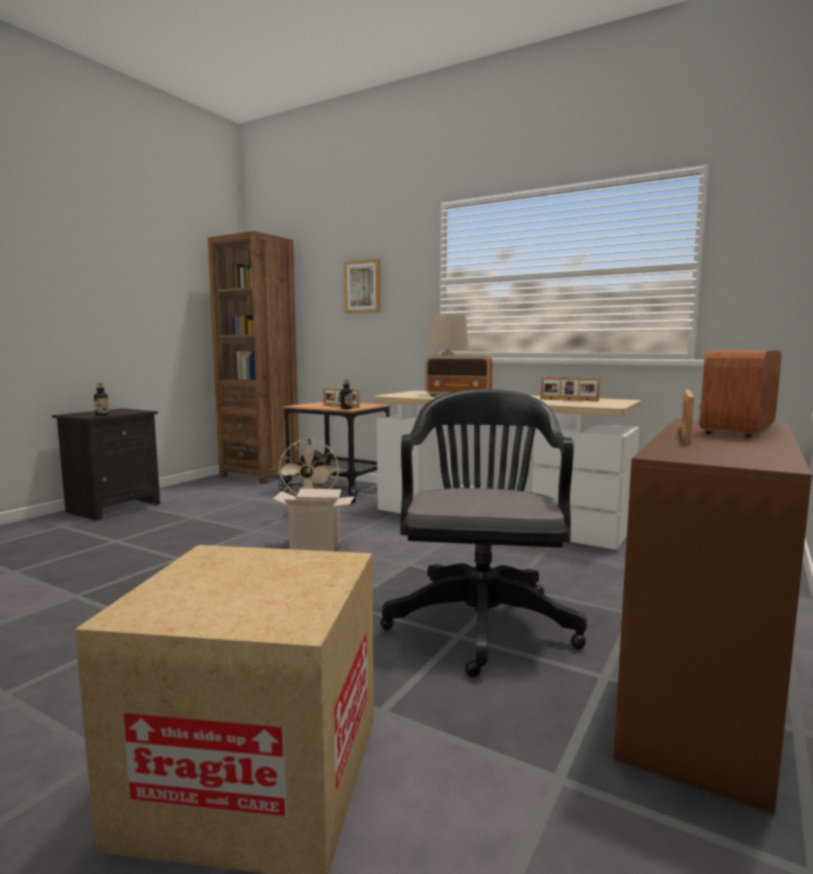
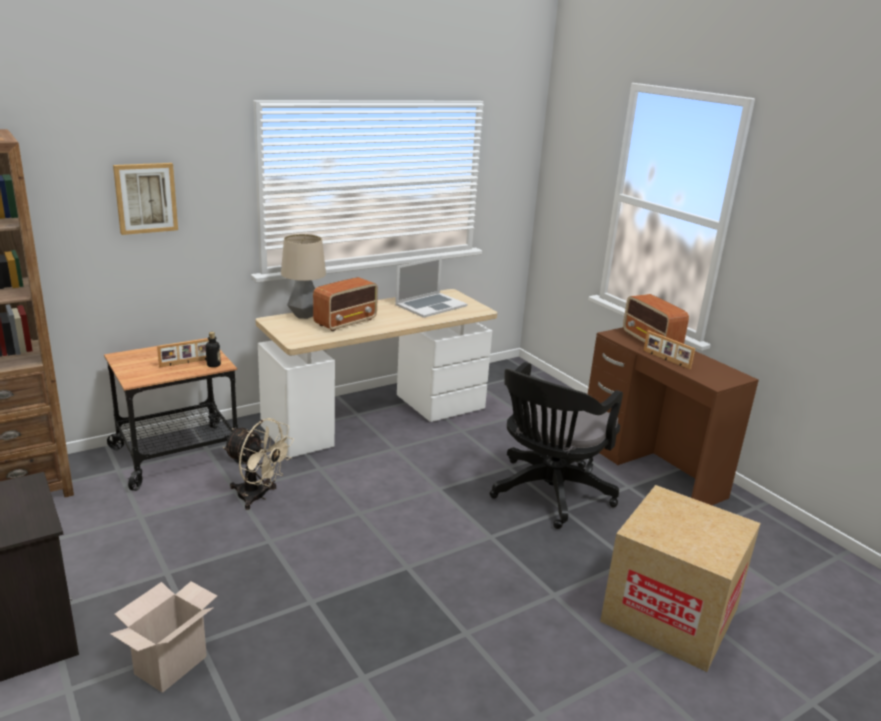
camera: 65 degrees left, 15 degrees up
bottle [94,383,109,416] -> none
cardboard box [273,489,355,551] -> cardboard box moved to [110,581,217,693]
black office chair [380,389,587,678] -> black office chair turned 90 degrees counterclockwise [490,362,623,529]
picture frame [541,377,600,401] -> laptop [395,257,468,318]

